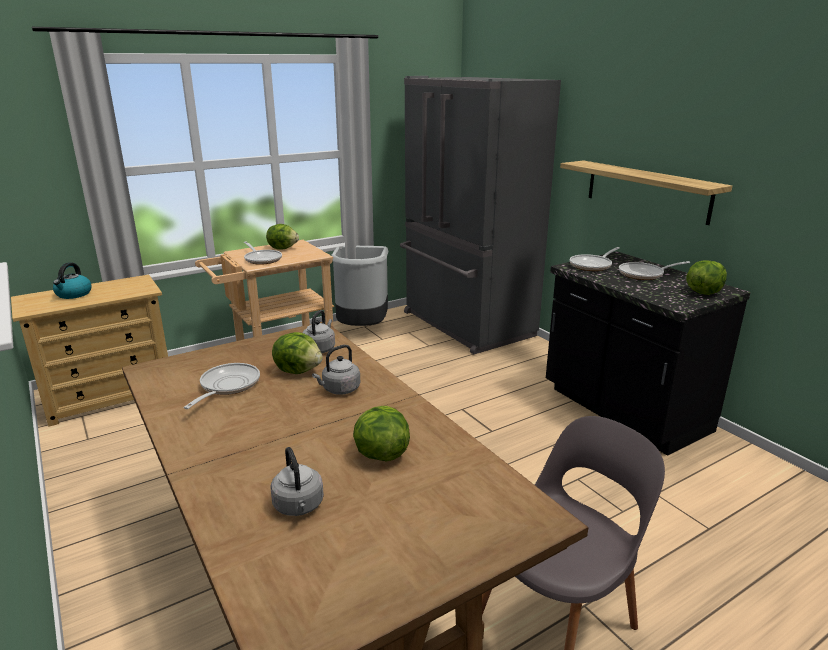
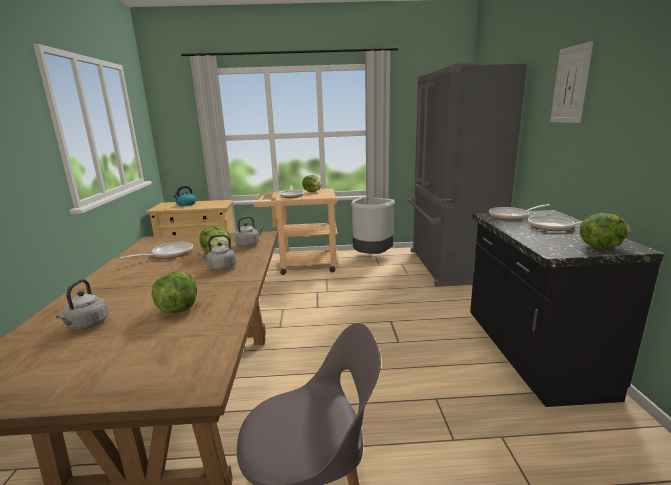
camera: 30 degrees right, 5 degrees down
shelf [560,160,732,225] -> none
none -> picture [550,41,594,123]

